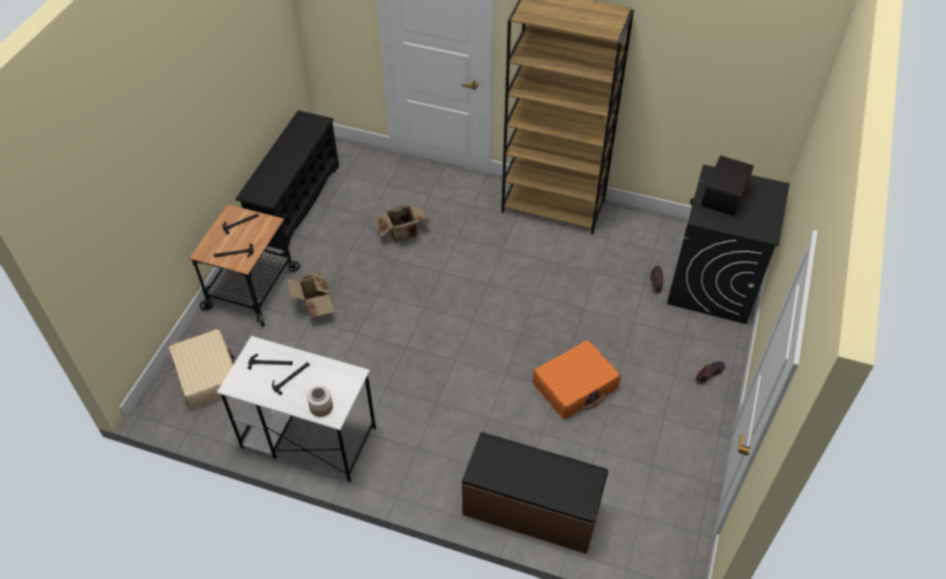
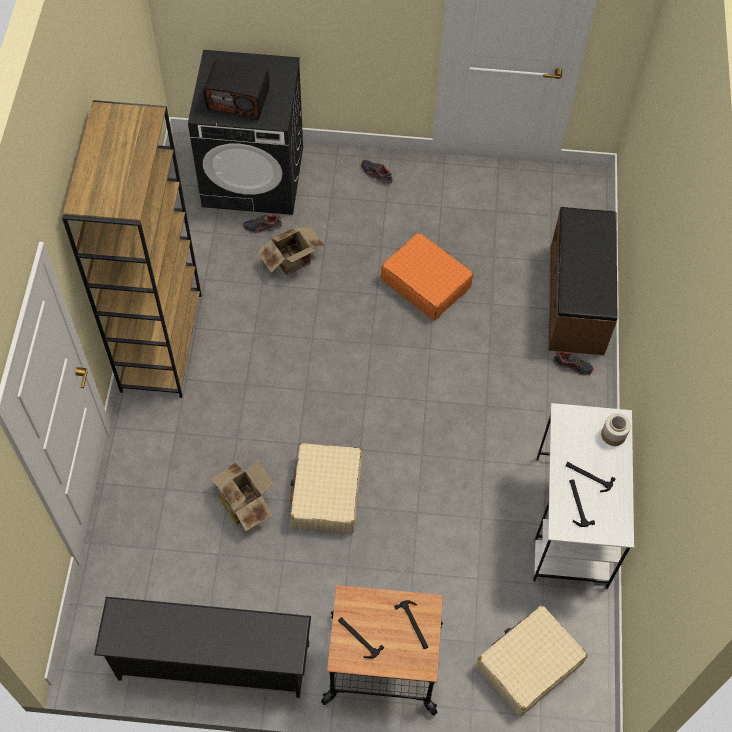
camera: 105 degrees left, 10 degrees up
cardboard box [287,272,334,318] -> cardboard box moved to [258,227,324,275]
none -> beige suitcase [290,443,362,534]
none -> shoe [553,351,594,376]

